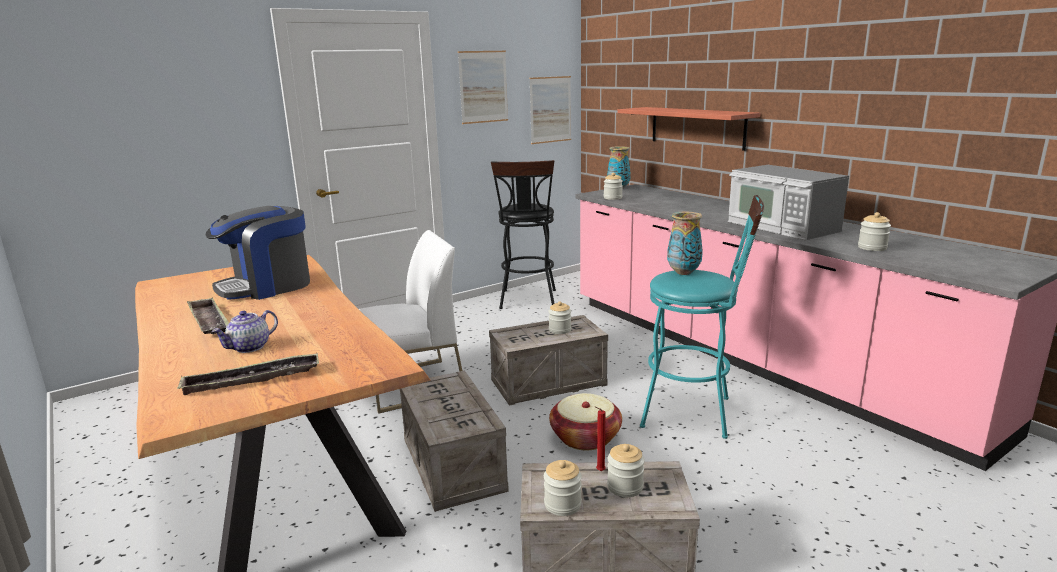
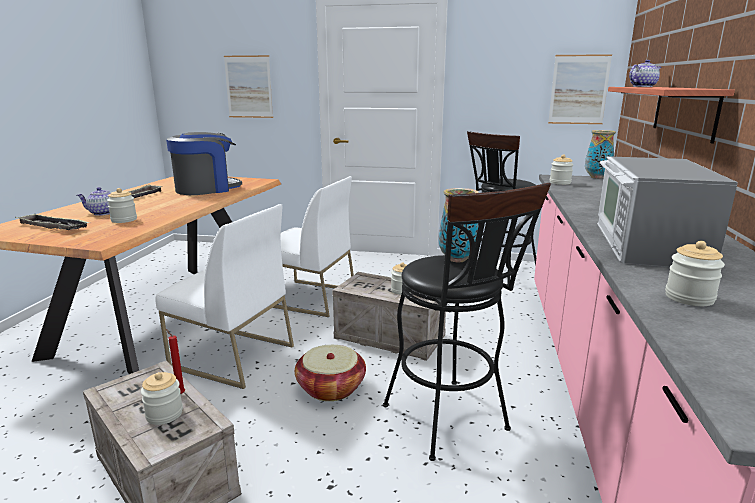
camera: 45 degrees right, 0 degrees up
coffee machine [205,206,310,300] -> coffee machine turned 135 degrees clockwise [166,132,242,195]
crate [399,370,509,512] -> white chair [155,204,294,389]
picture [458,51,508,124] -> picture moved to [224,55,273,118]
jar [544,460,582,516] -> jar moved to [107,188,137,223]
turquoise stool [640,195,764,439] -> black stool [383,183,551,461]
none -> teapot [629,60,661,87]

